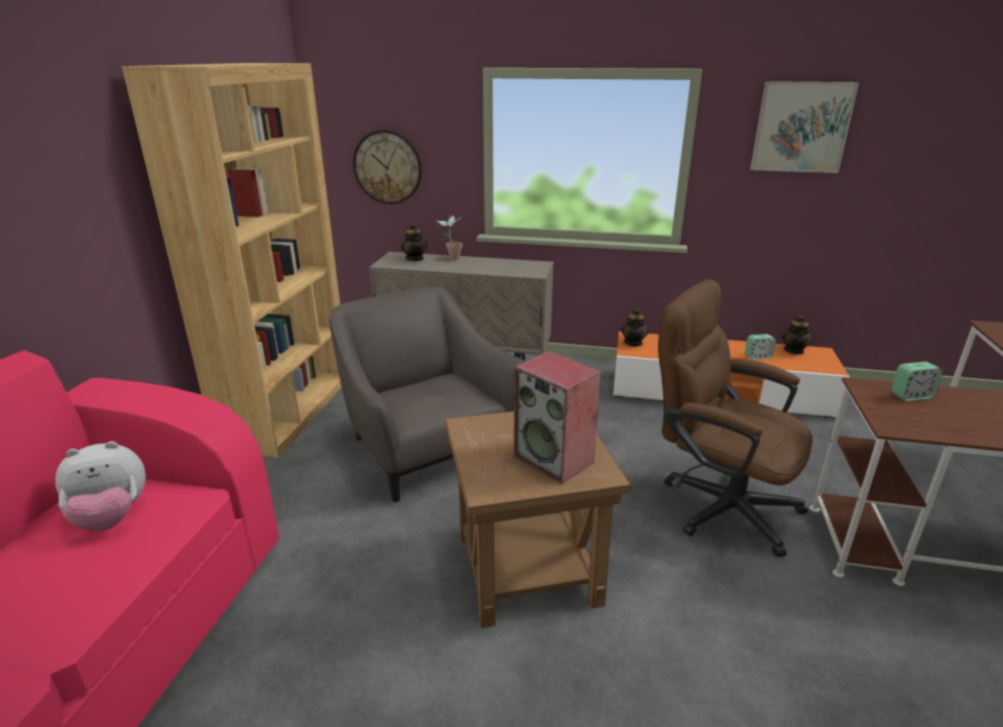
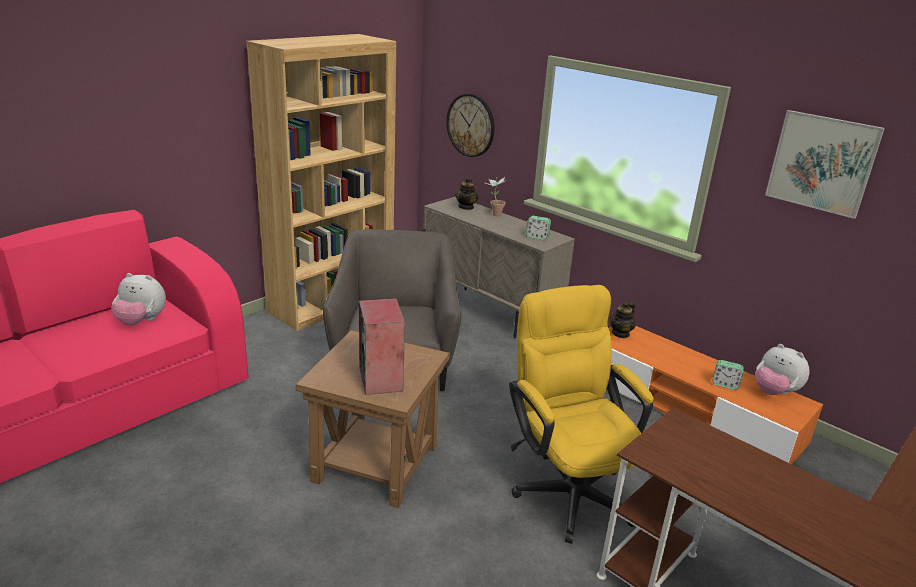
camera: 30 degrees right, 0 degrees up
brown office chair [658,280,813,557] -> yellow office chair [509,285,654,544]
teapot [782,315,813,355] -> plush toy [755,344,809,395]
alarm clock [891,361,942,401] -> alarm clock moved to [526,216,551,240]

